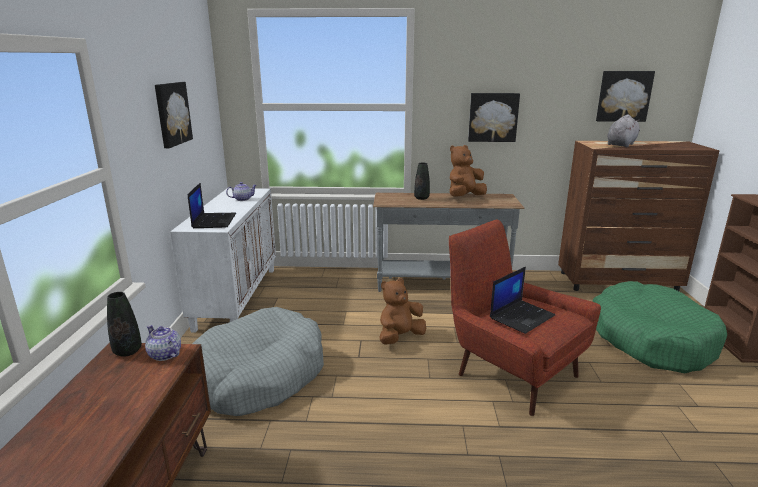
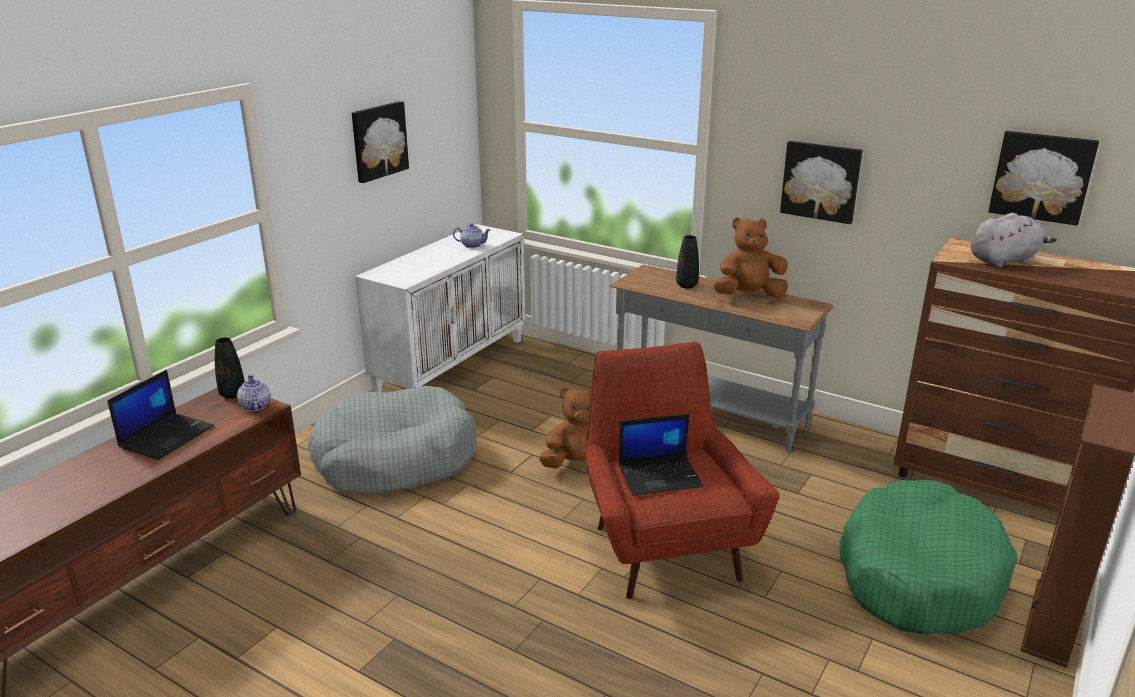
camera: 30 degrees right, 5 degrees up
laptop [188,183,236,228] -> laptop moved to [107,370,214,460]

